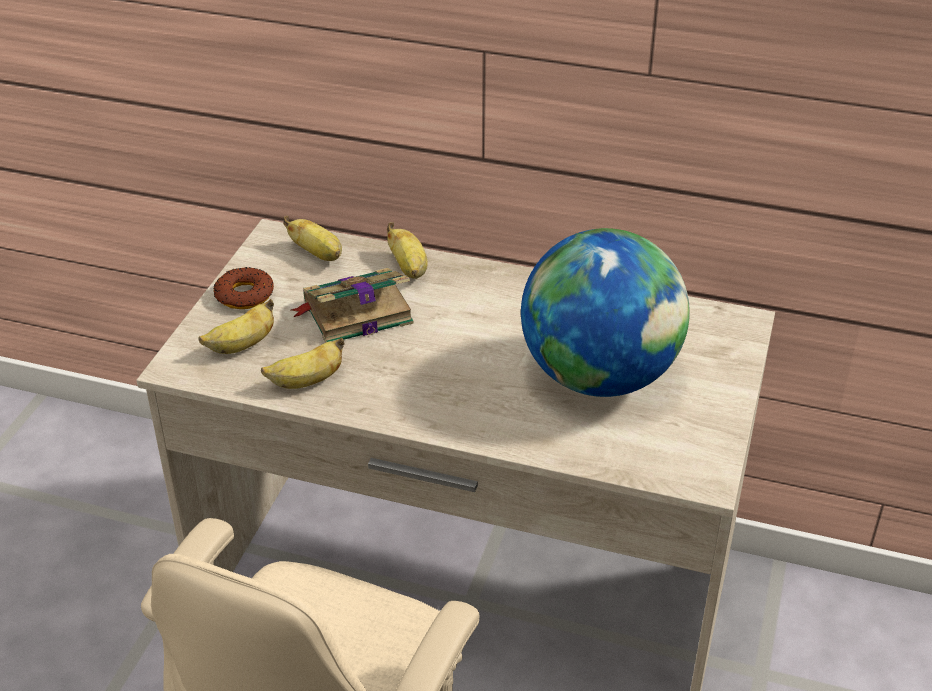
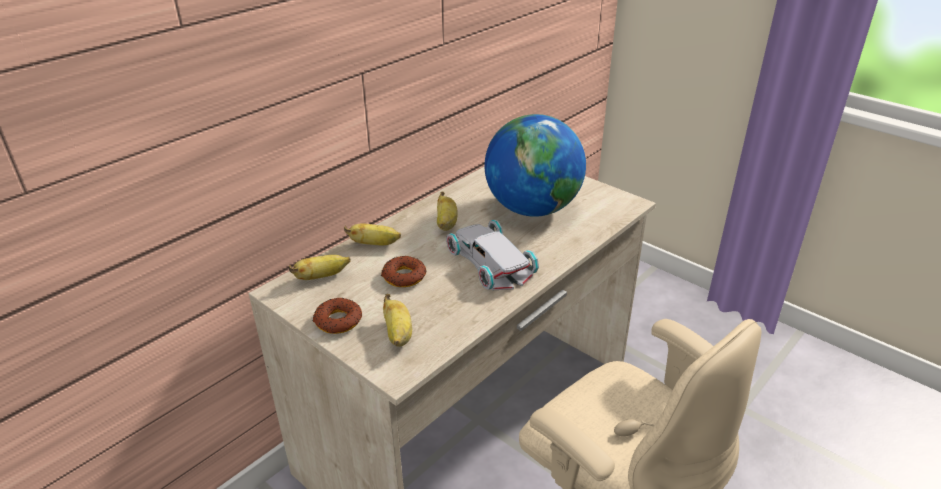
camera: 65 degrees left, 5 degrees down
banana [261,338,344,389] -> banana moved to [437,192,458,231]
book [291,268,414,343] -> donut [381,256,426,287]
none -> white toy car [446,220,539,290]

